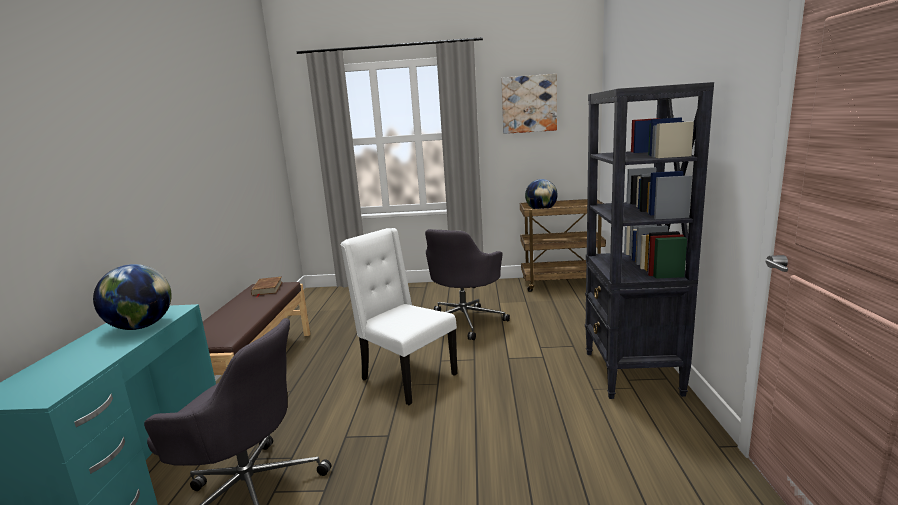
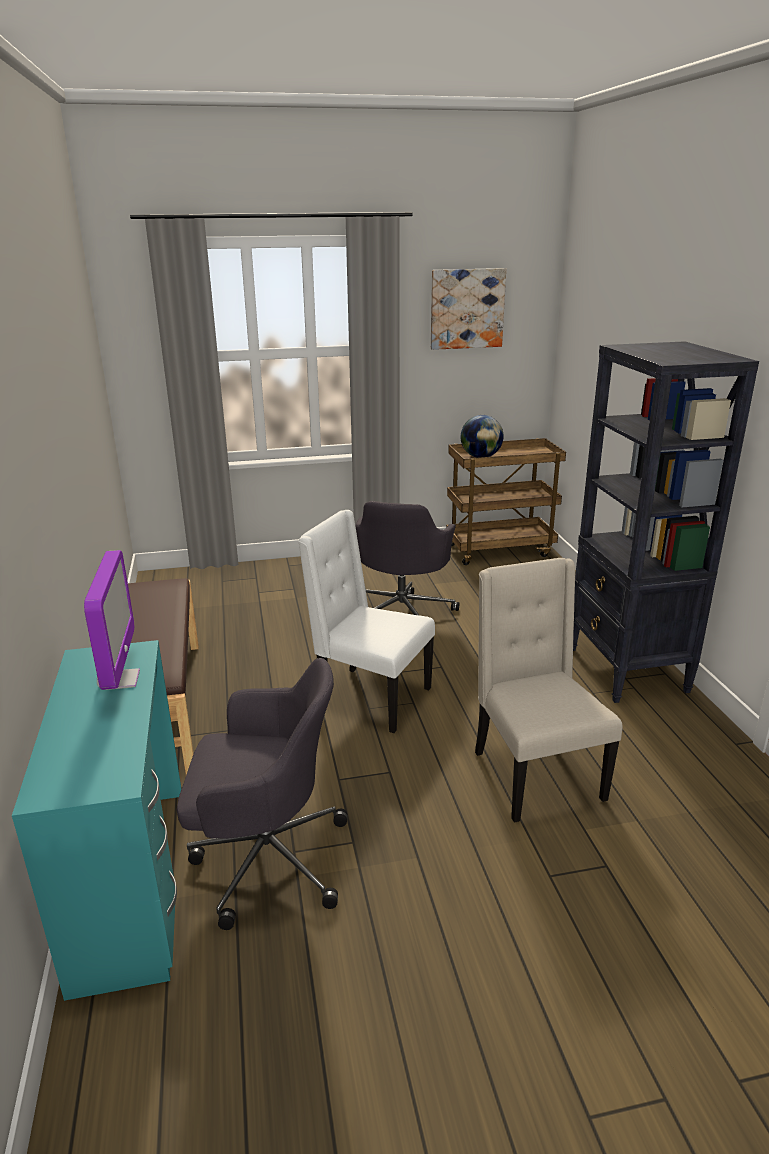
camera: 15 degrees left, 10 degrees up
globe [93,264,172,330] -> monitor [84,550,140,690]
brown book [251,277,283,298] -> none
none -> beige chair [475,558,622,823]

